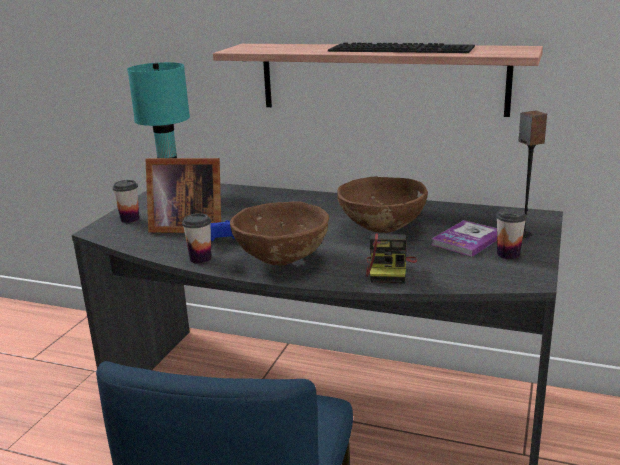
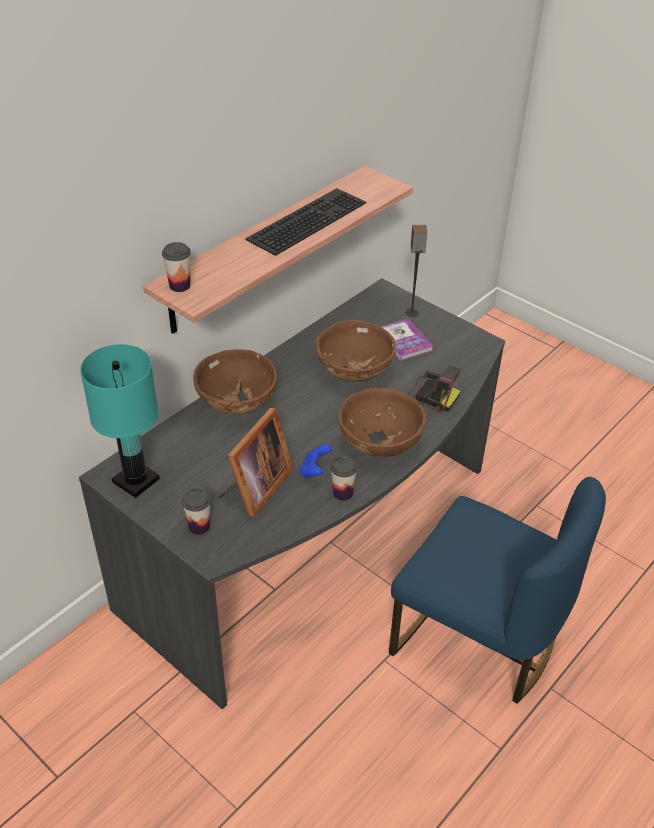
camera: 70 degrees left, 20 degrees up
cup [496,208,527,259] -> cup moved to [162,242,191,292]
none -> brown bowl [193,349,277,414]

